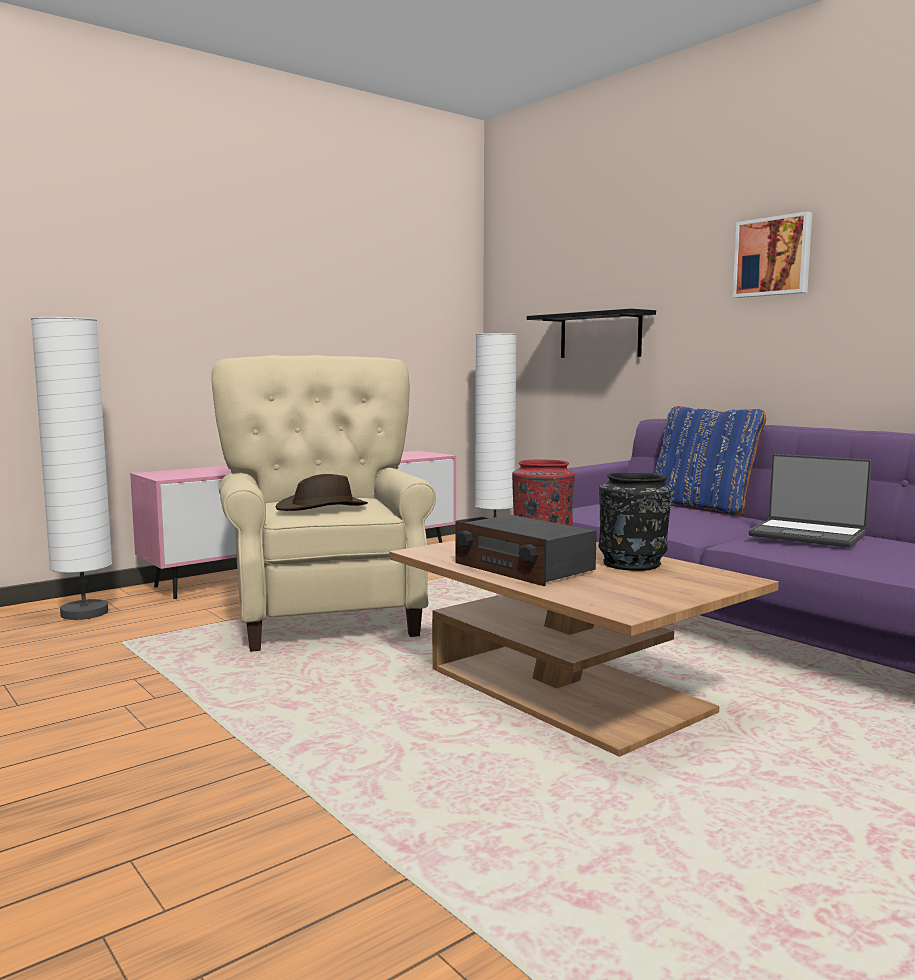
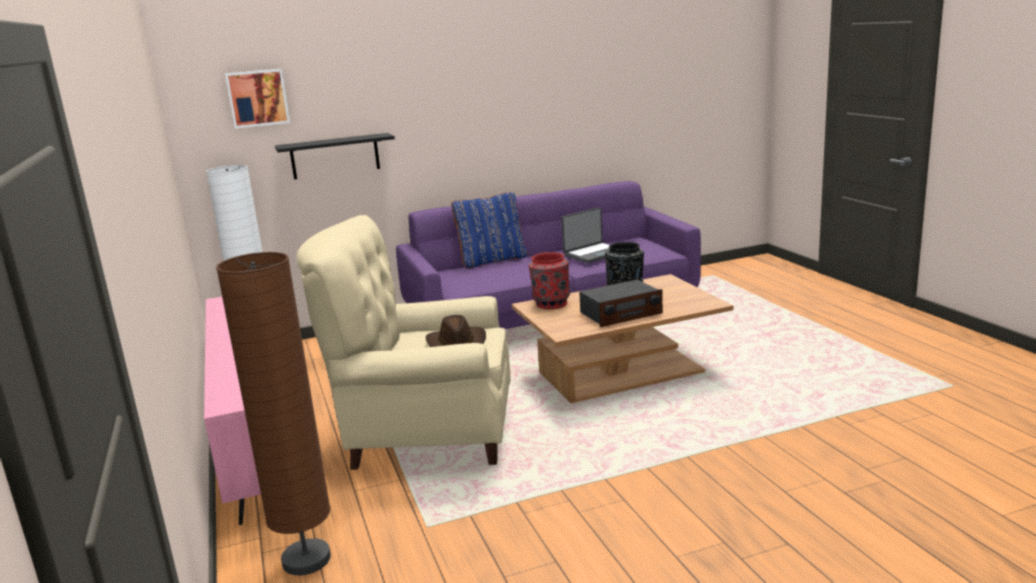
camera: 70 degrees left, 10 degrees up
white floor lamp [31,317,112,620] -> brown floor lamp [216,252,331,575]
picture [733,211,812,298] -> picture moved to [225,69,290,129]

